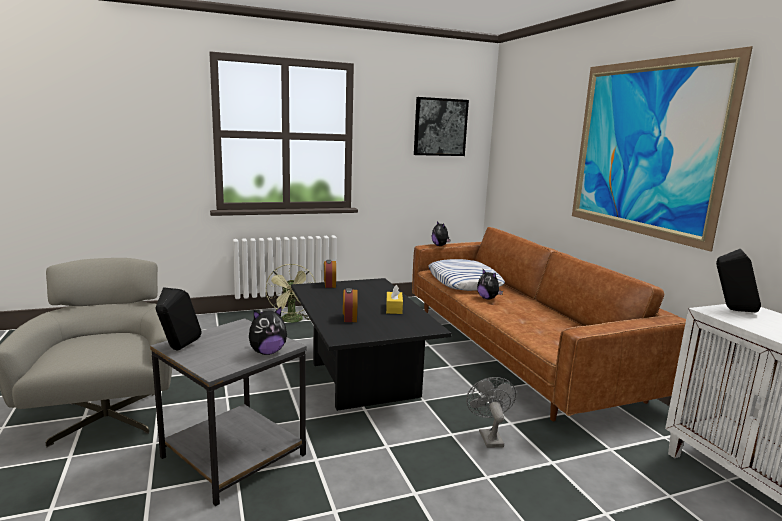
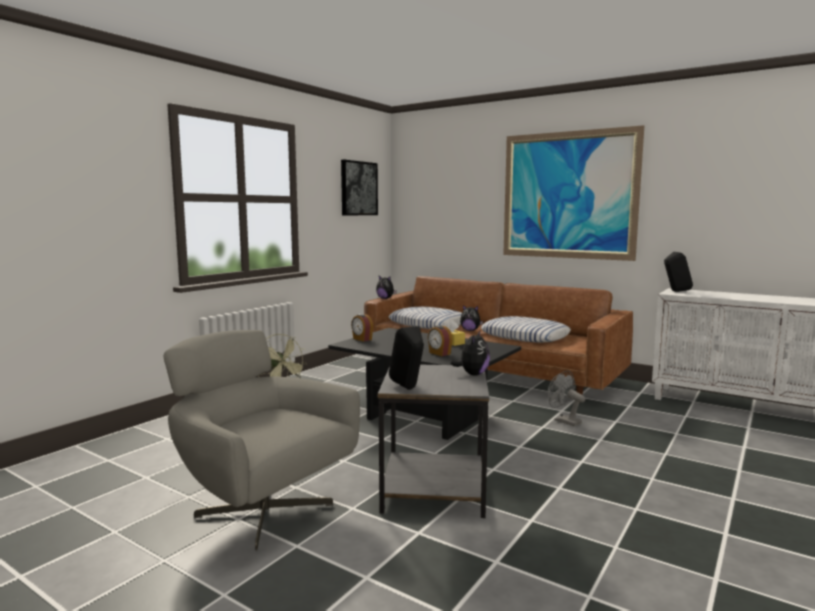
camera: 35 degrees left, 5 degrees down
none -> pillow [481,316,571,343]

